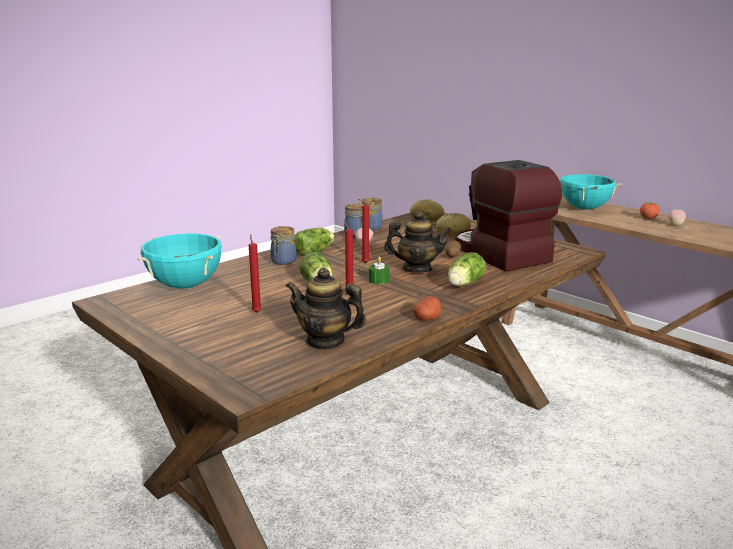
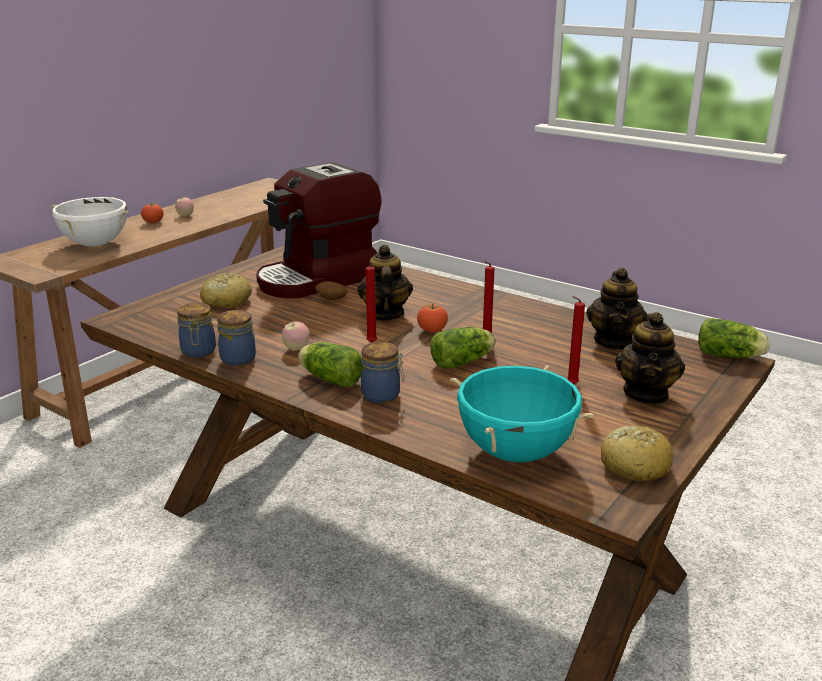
camera: 100 degrees left, 5 degrees up
green candle [369,256,390,284] -> tomato [417,303,448,332]
bread [410,199,444,221] -> bread moved to [601,426,673,481]
potato [413,296,441,321] -> none
lettuce [448,252,486,286] -> lettuce moved to [698,318,770,358]
turquoise cooking pot [560,174,623,210] -> white cooking pot [51,197,129,246]
none -> teapot [615,312,685,404]

